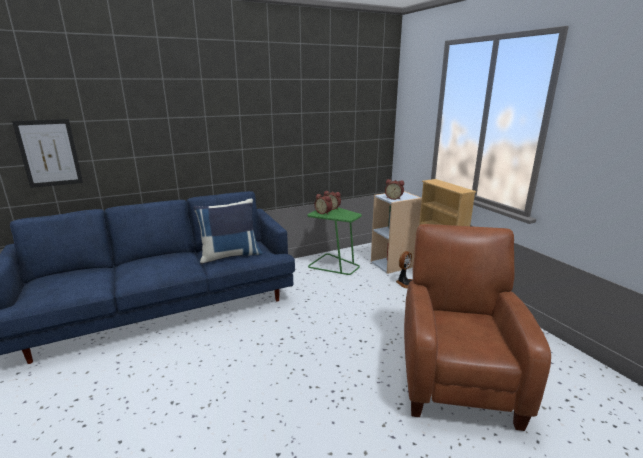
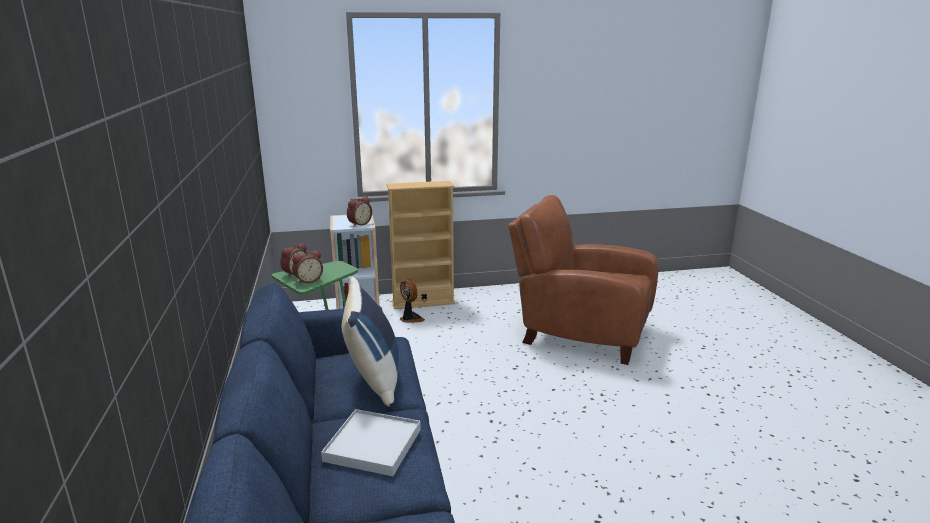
camera: 75 degrees left, 0 degrees up
picture [12,119,83,188] -> none
none -> white tray [321,409,421,476]

